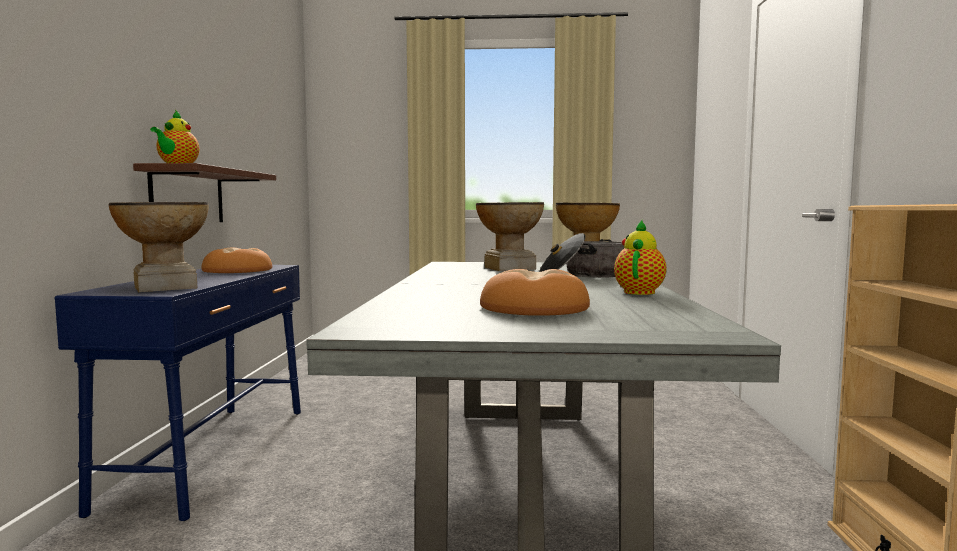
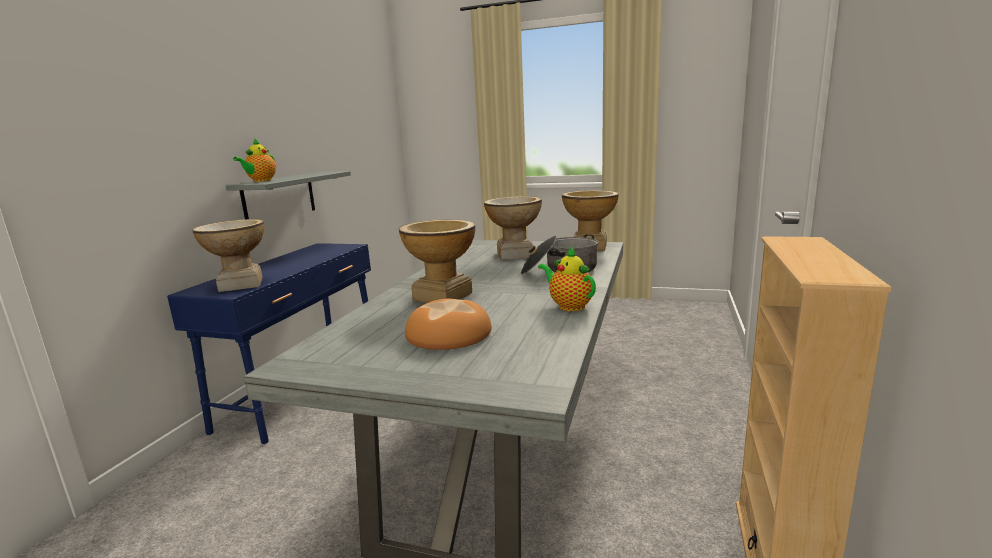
camera: 15 degrees right, 10 degrees up
brown shelf [133,163,276,222] -> grey shelf [225,171,351,219]
bread [201,248,272,273] -> none
teapot [614,220,667,295] -> teapot turned 75 degrees counterclockwise [538,247,596,311]
none -> vase [399,220,476,303]

